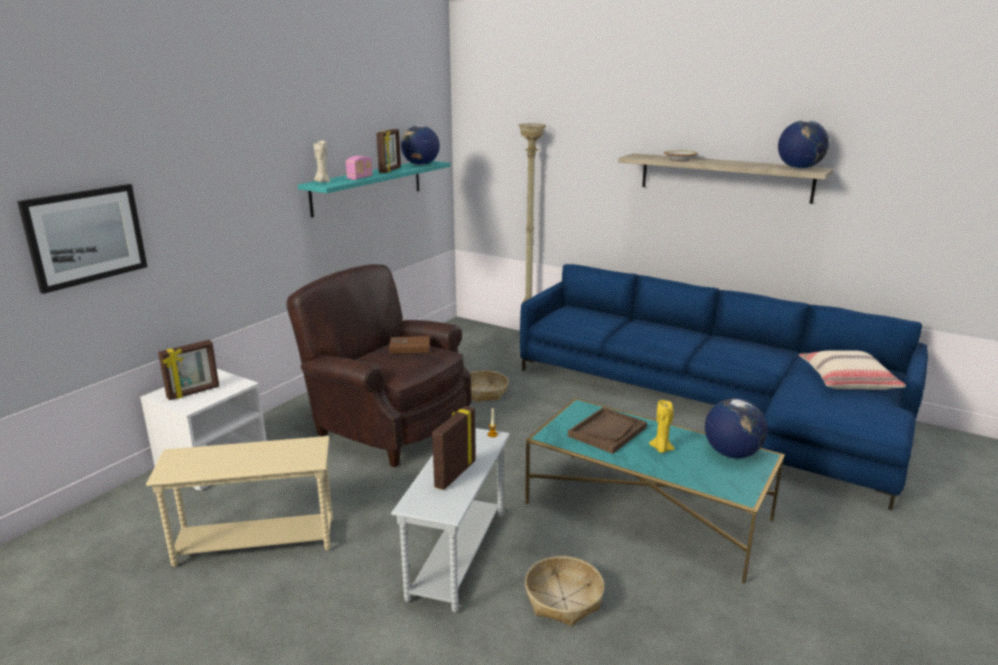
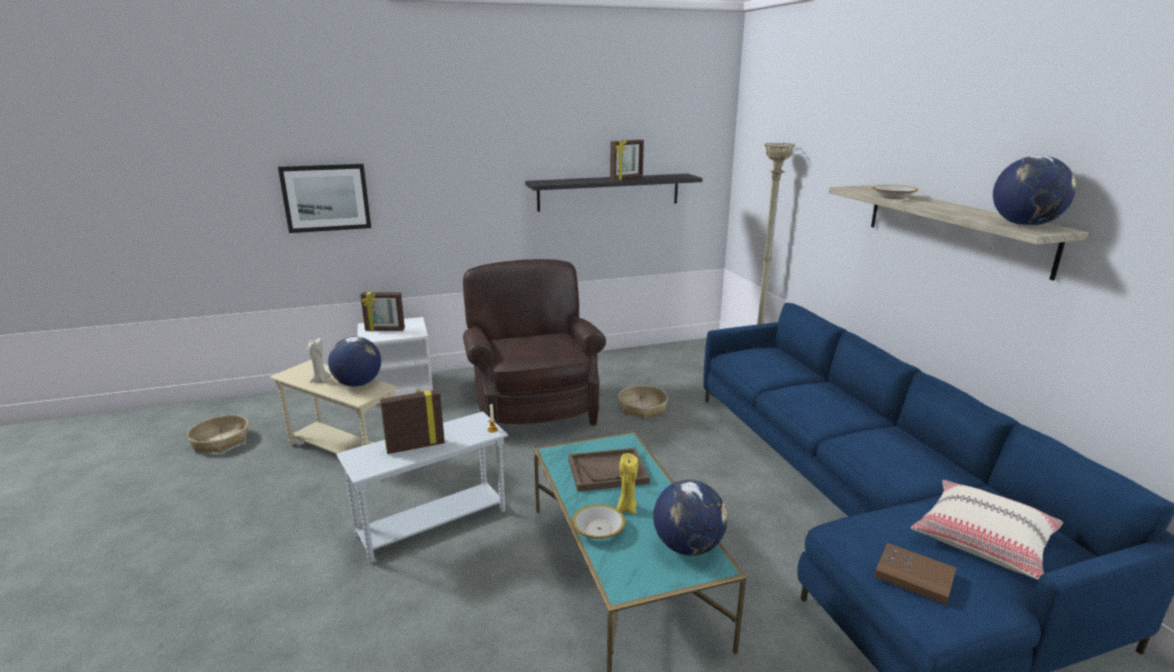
camera: 40 degrees right, 0 degrees up
turquoise shelf [298,161,450,218] -> black shelf [525,174,703,212]
beige candle [314,140,330,182] -> beige candle moved to [308,338,331,383]
radio [346,156,373,180] -> none
brown book [389,336,429,354] -> brown book moved to [874,543,956,605]
globe [401,125,440,165] -> globe moved to [328,336,381,387]
basket [525,556,604,626] -> basket moved to [187,415,249,453]
none -> bowl [572,504,626,539]

